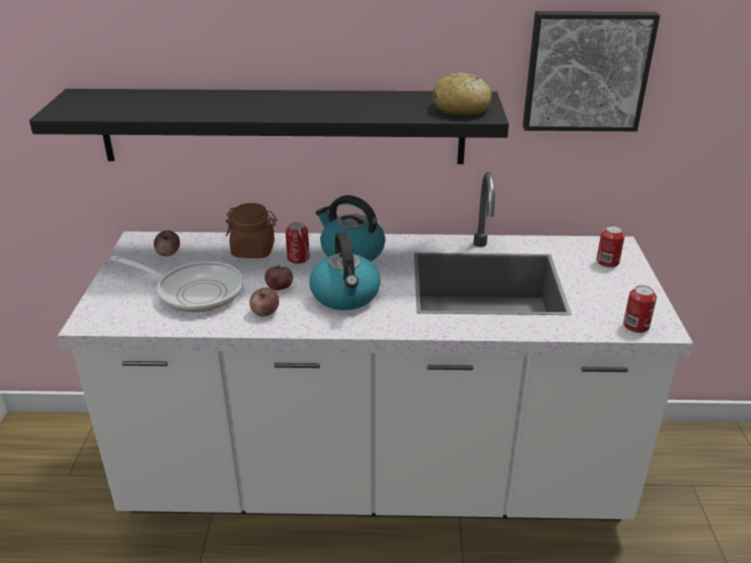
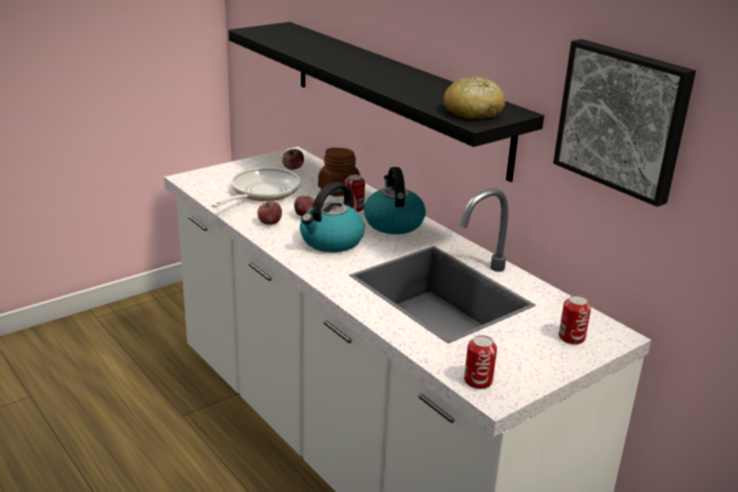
camera: 50 degrees right, 5 degrees down
frying pan [110,256,243,312] -> frying pan turned 135 degrees counterclockwise [211,168,301,208]

